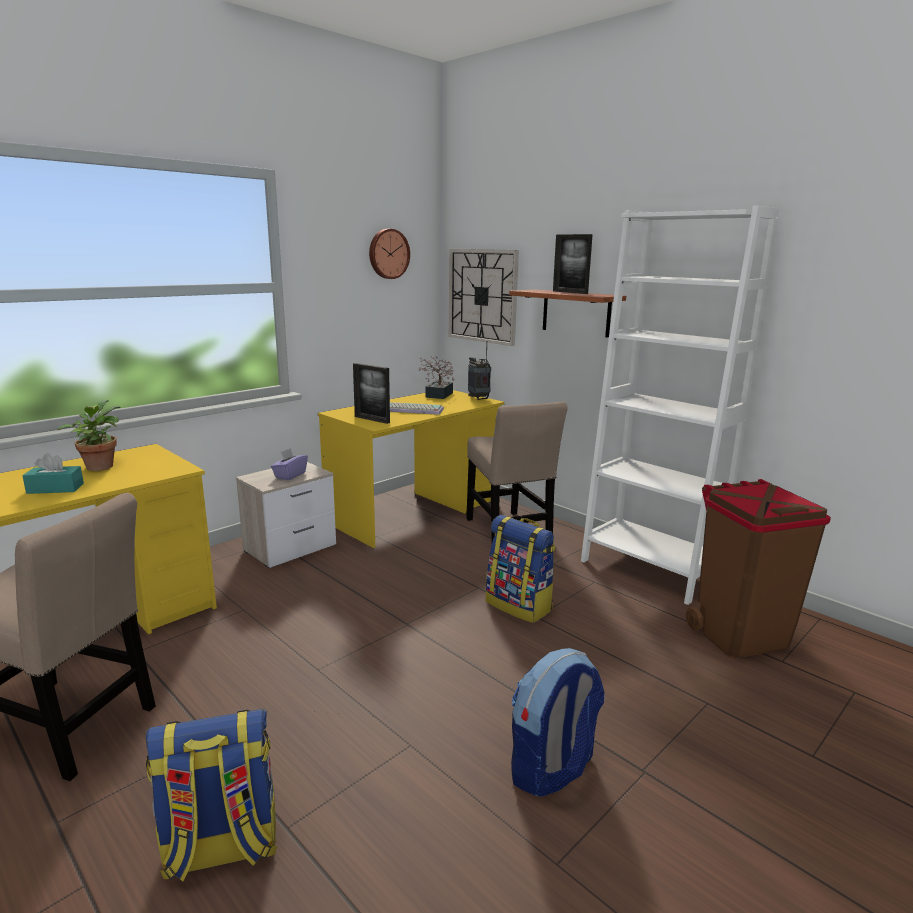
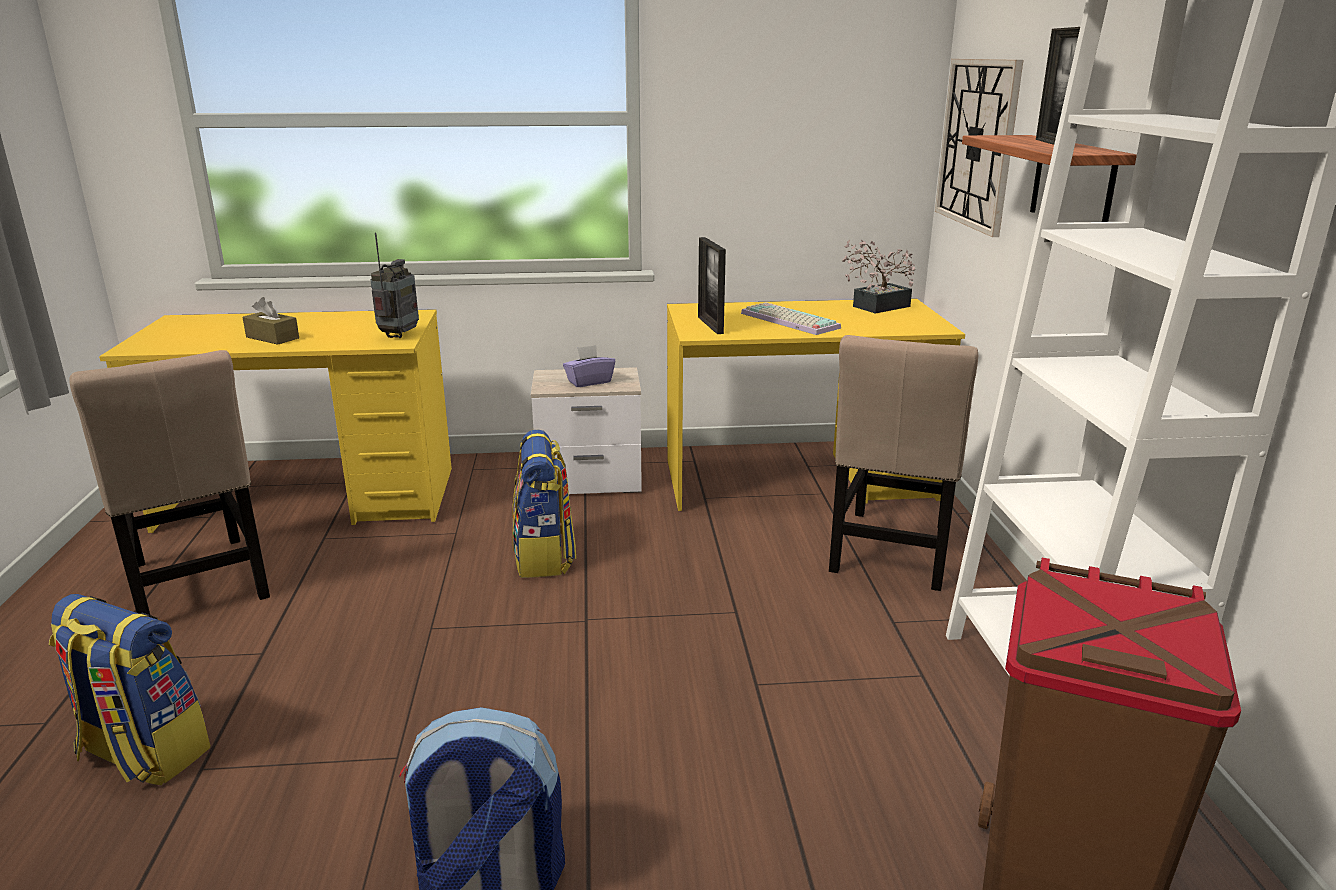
camera: 40 degrees right, 5 degrees up
turquoise tissue box [22,453,84,494] -> brown tissue box [243,297,299,345]
potted plant [57,400,120,471] -> none
wall clock [369,229,410,279] -> none
radio [468,342,491,400] -> radio moved to [370,233,419,338]
backpack [486,515,556,623] -> backpack moved to [512,430,576,578]

